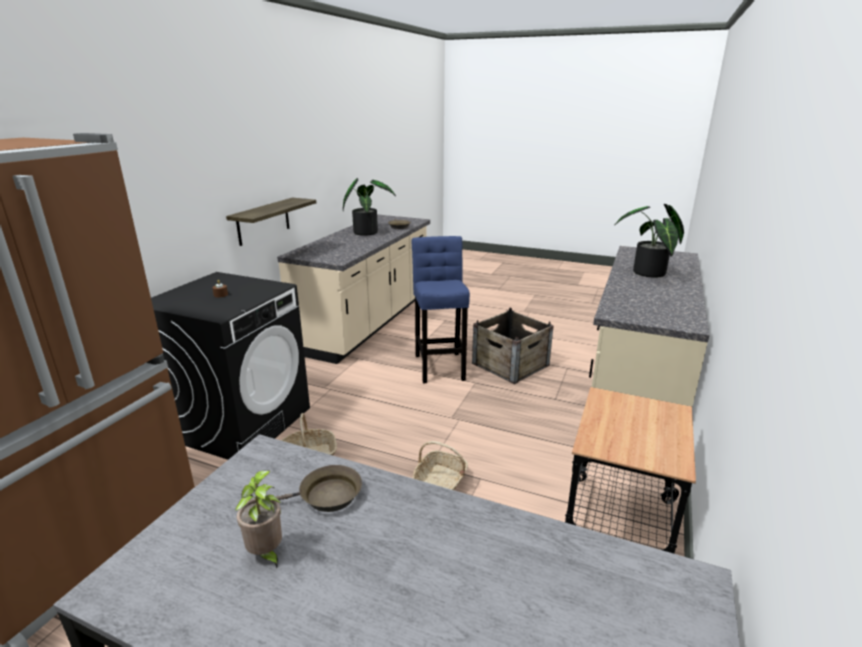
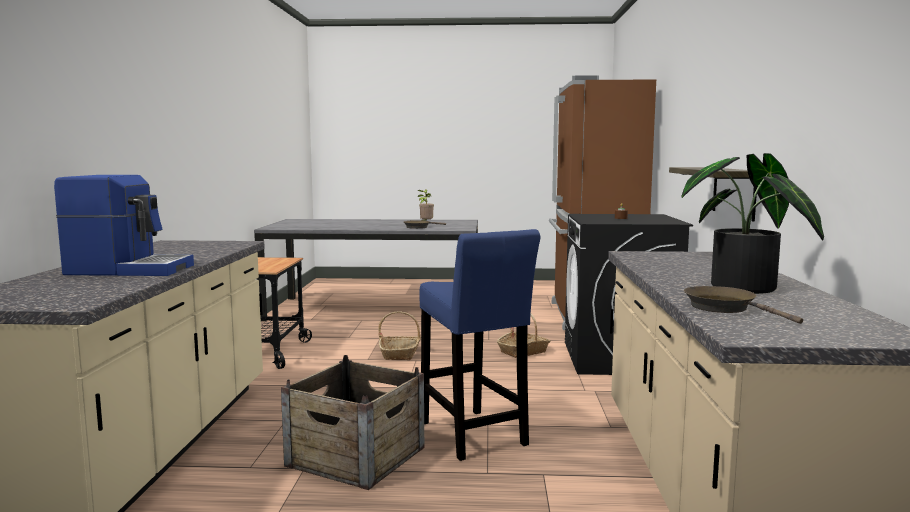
camera: 160 degrees right, 15 degrees down
potted plant [615,204,684,278] -> coffee machine [54,175,194,276]

